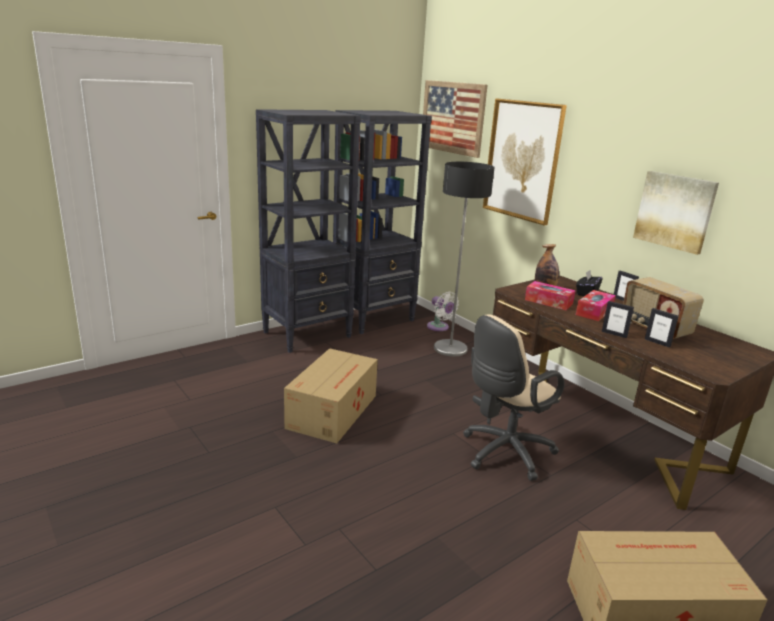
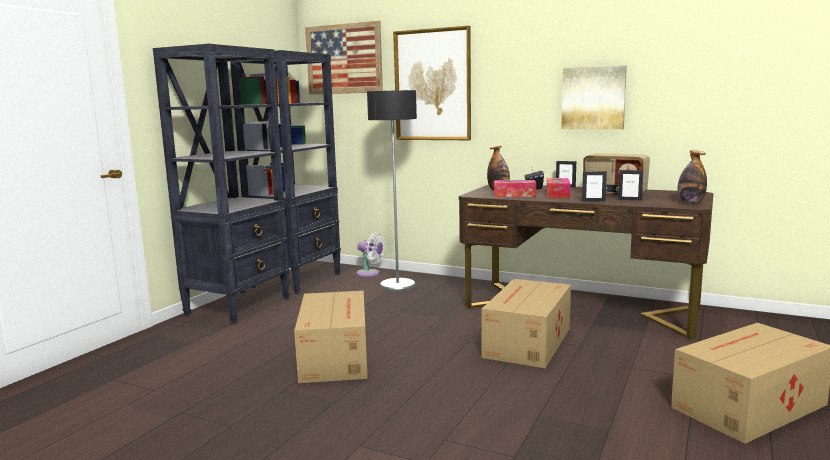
camera: 25 degrees left, 10 degrees down
beige office chair [463,314,564,481] -> cardboard box [481,279,571,368]
none -> bottle [677,150,707,204]

